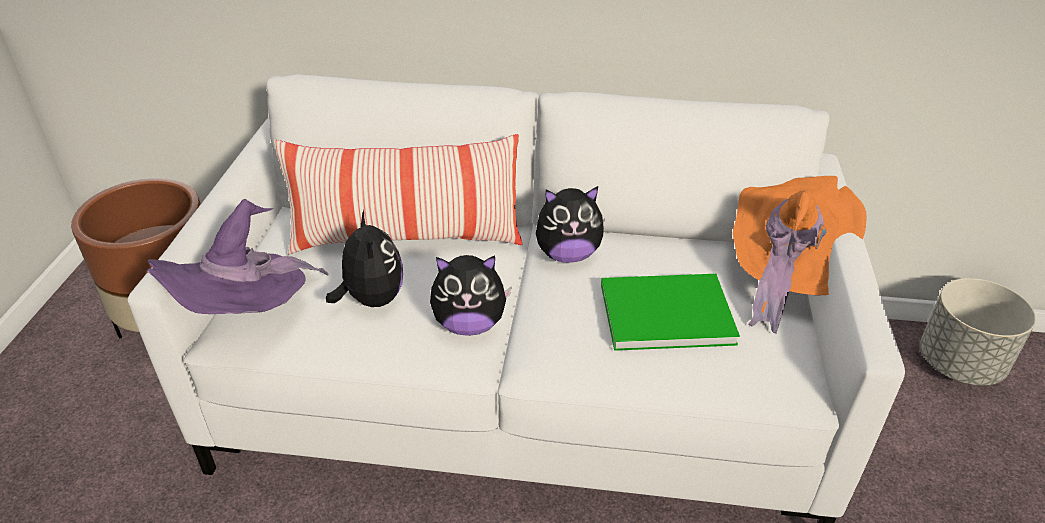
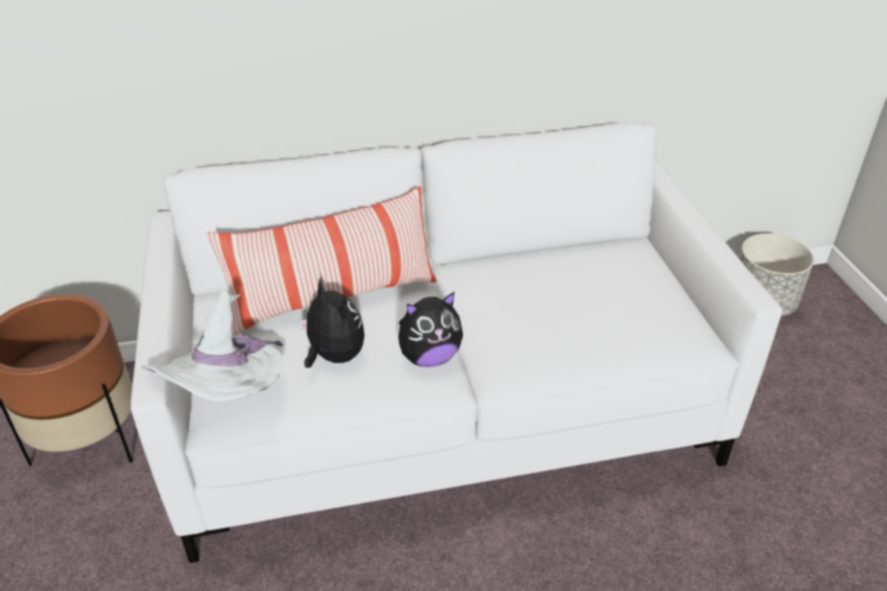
camera: 20 degrees left, 0 degrees up
purple hat [147,199,329,314] -> white hat [141,290,283,401]
plush toy [536,186,605,263] -> none
green book [601,274,740,351] -> none
orange hat [733,176,867,334] -> none

